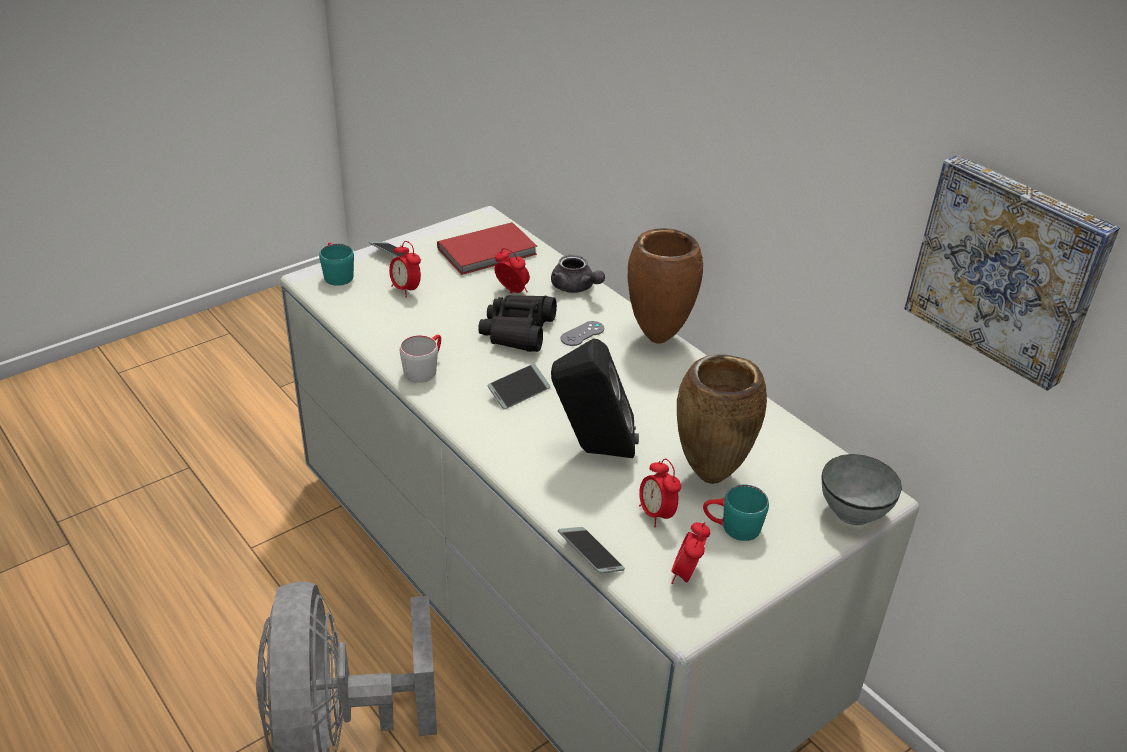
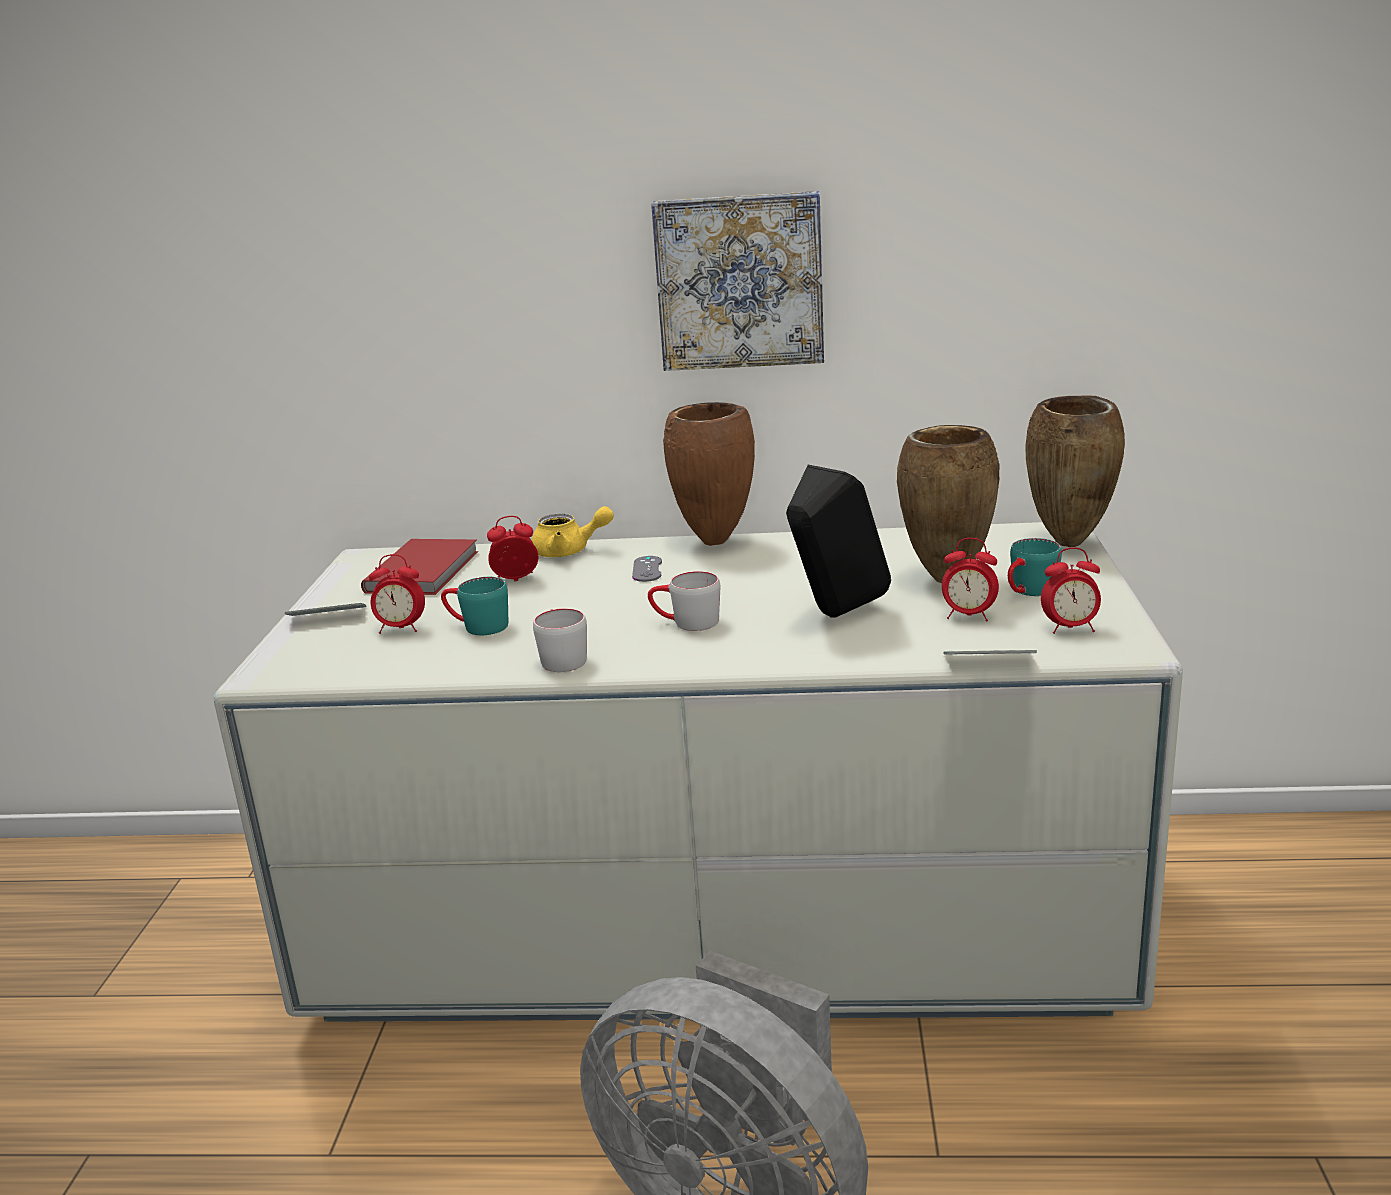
camera: 45 degrees left, 15 degrees down
turquoise mug [319,242,354,286] -> turquoise mug moved to [441,577,508,635]
black binoculars [478,295,557,352] -> none
phone [488,364,551,409] -> grey mug [648,571,720,631]
grey teapot [551,255,605,293] -> yellow teapot [532,506,614,557]
alarm clock [671,522,711,584] -> alarm clock turned 60 degrees counterclockwise [1041,548,1101,634]
grey bowl [822,454,902,525] -> brown vase [1025,395,1125,547]
picture [904,155,1120,391] -> picture moved to [651,191,824,371]

